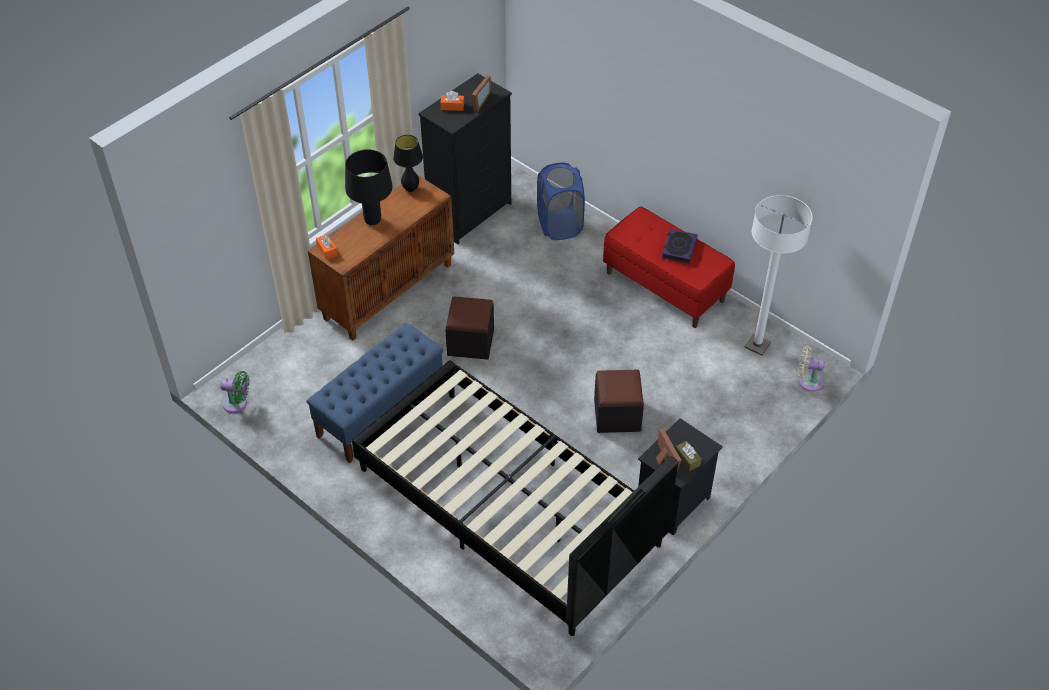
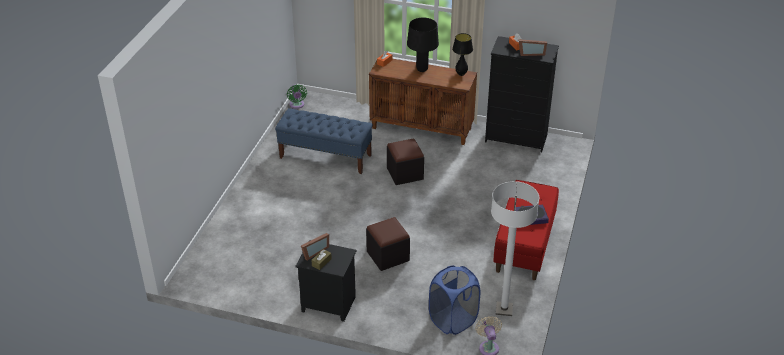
camera: 65 degrees right, 10 degrees down
black bed [352,360,678,636] -> none
blue laundry basket [537,163,585,240] -> blue laundry basket moved to [429,265,480,335]

